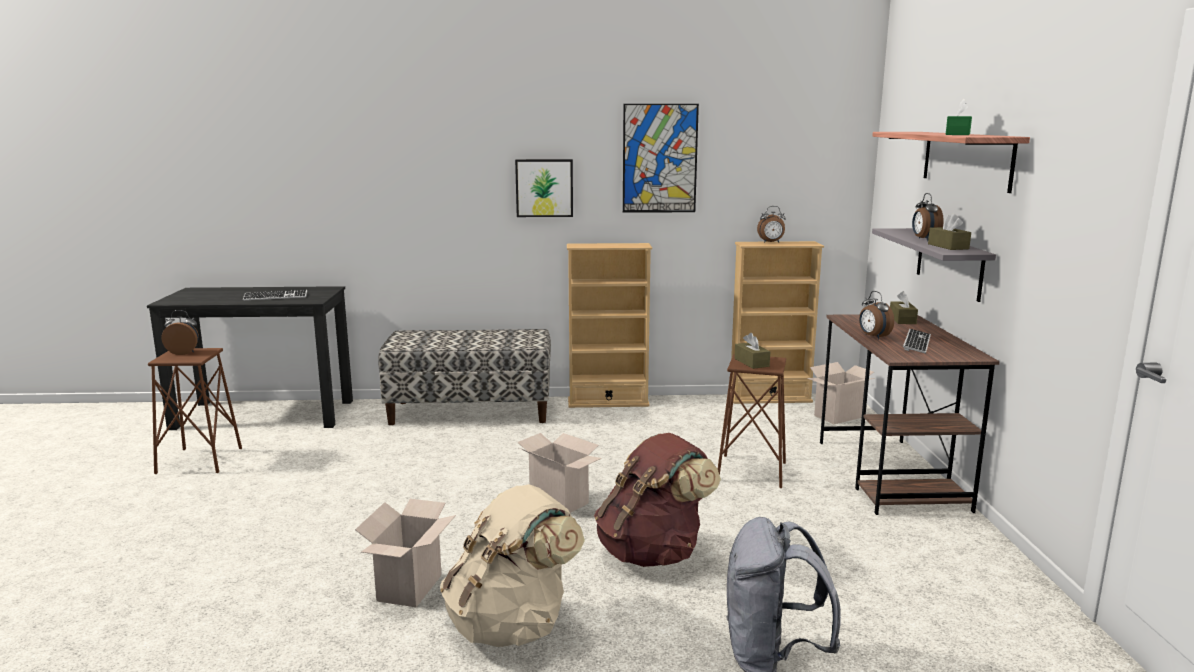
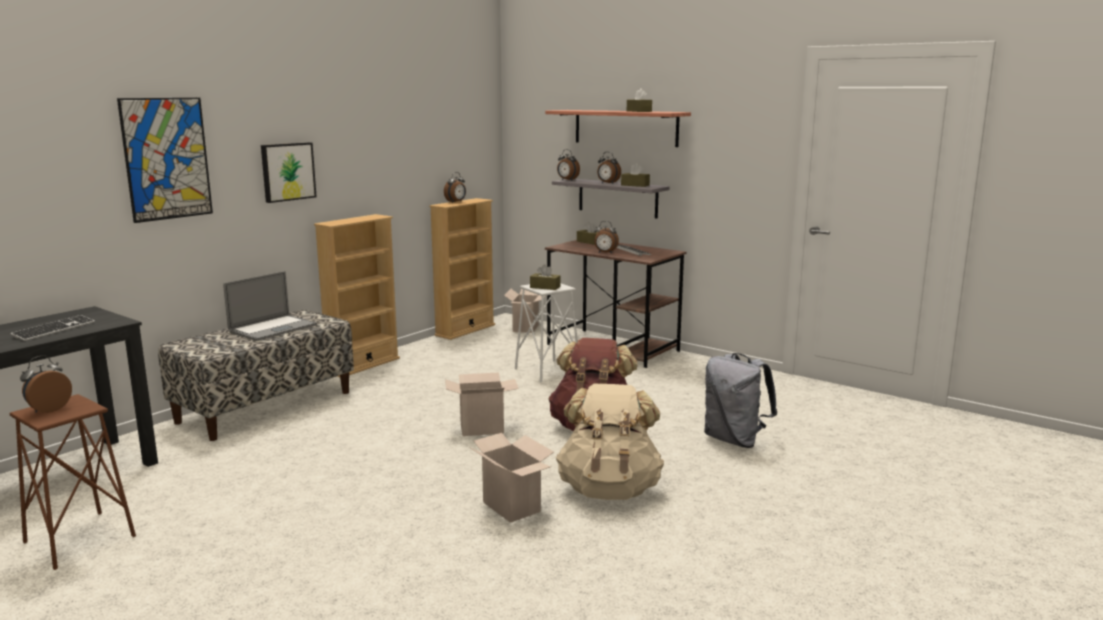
camera: 50 degrees left, 0 degrees up
picture [623,104,699,213] -> picture moved to [117,98,213,223]
brown stool [718,354,786,488] -> white stool [515,284,578,382]
green tissue box [945,99,972,135] -> brown tissue box [627,88,652,112]
none -> laptop [223,271,317,341]
none -> alarm clock [557,149,580,181]

